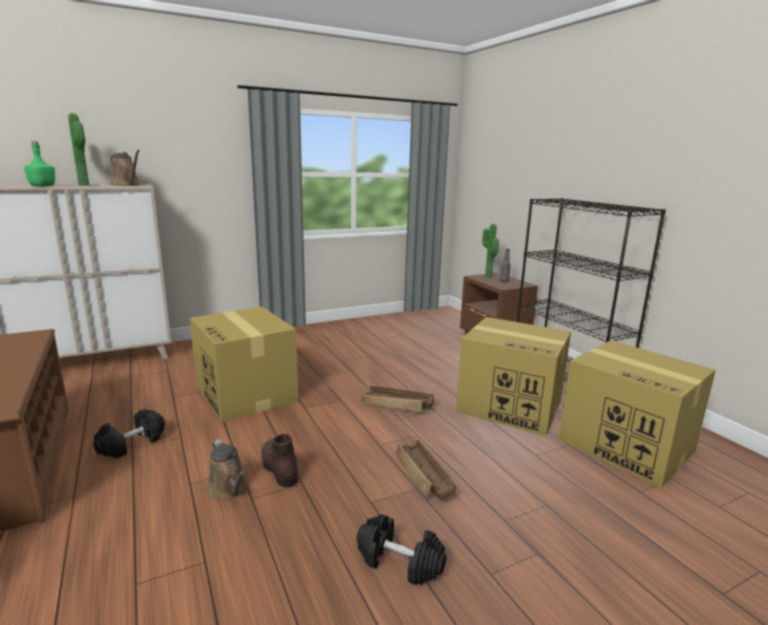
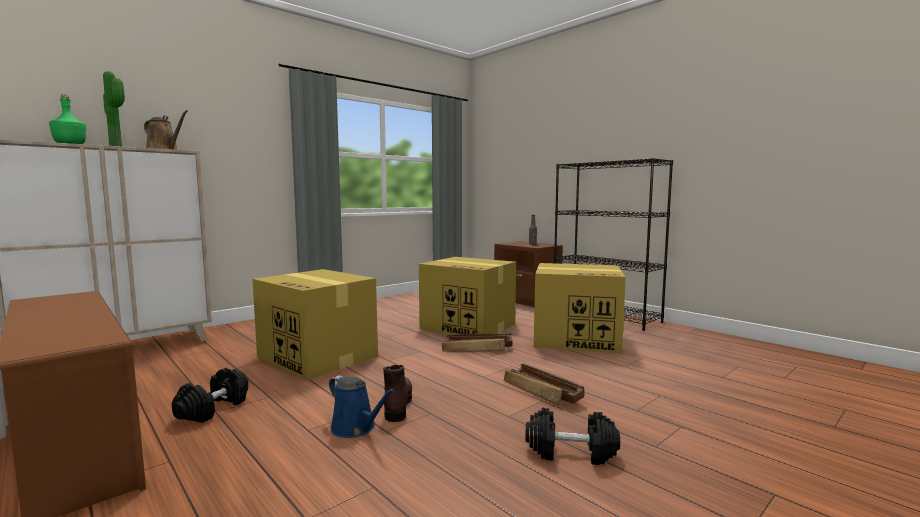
camera: 15 degrees left, 10 degrees down
brown watering can [207,439,248,500] -> blue watering can [329,375,395,438]
brown boot [261,434,298,488] -> brown boot turned 45 degrees clockwise [383,365,412,422]
potted plant [482,224,499,278] -> none
cardboard box [558,340,716,488] -> cardboard box moved to [419,257,516,334]

